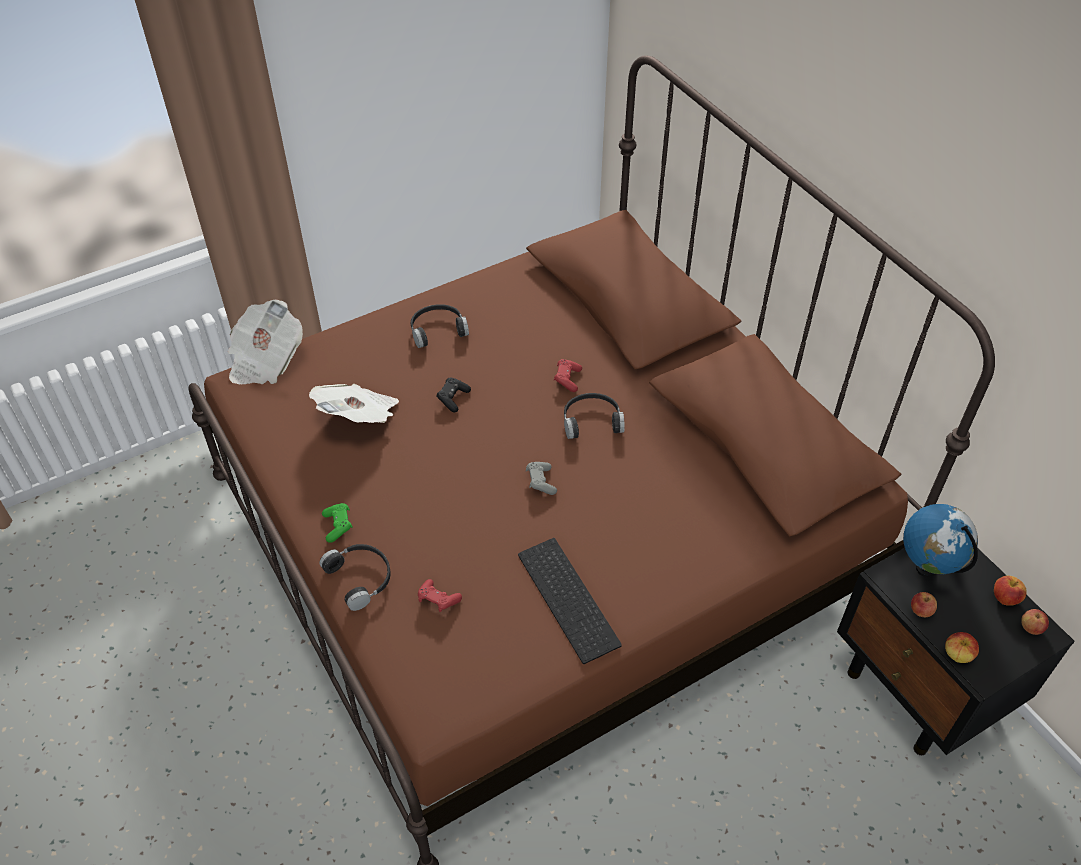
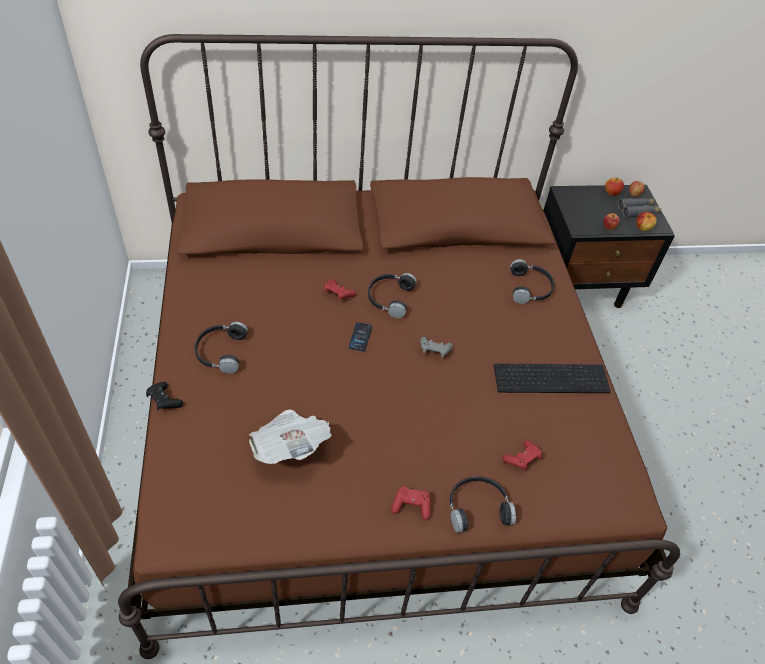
camera: 70 degrees left, 0 degrees up
newspaper [228,300,303,384] -> none
green game controller [322,503,353,543] -> red game controller [391,486,431,521]
black game controller [437,377,471,412] -> black game controller moved to [146,382,183,410]
globe [903,504,978,577] -> none
none -> phone [349,322,372,351]
none -> black headphones [510,259,554,304]
none -> grey binoculars [618,198,661,218]

